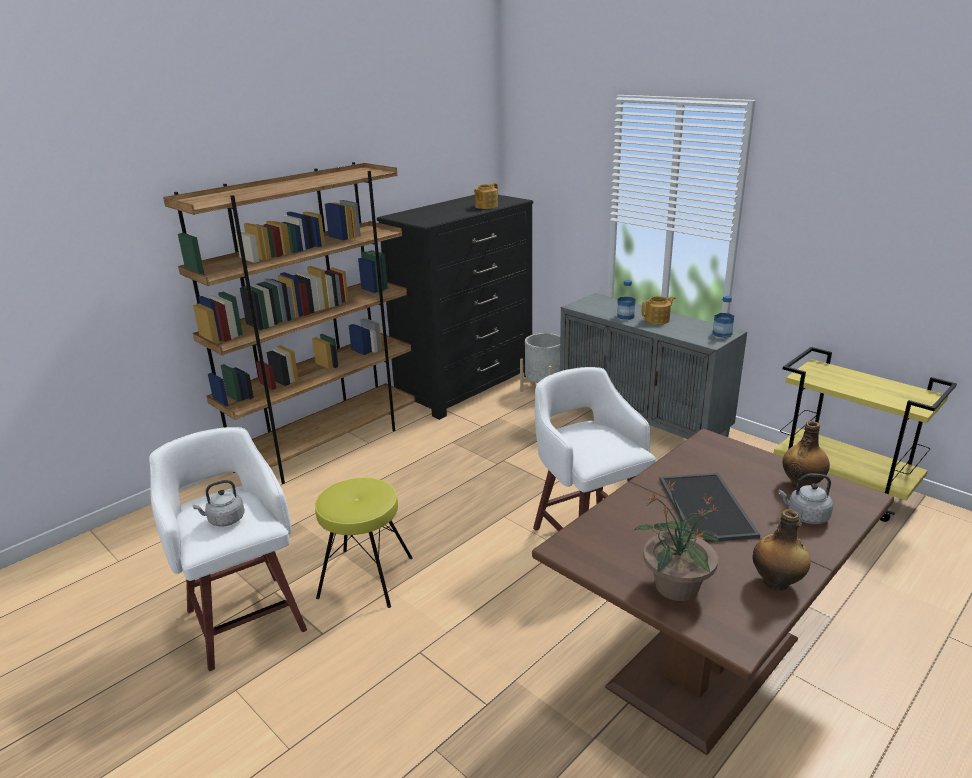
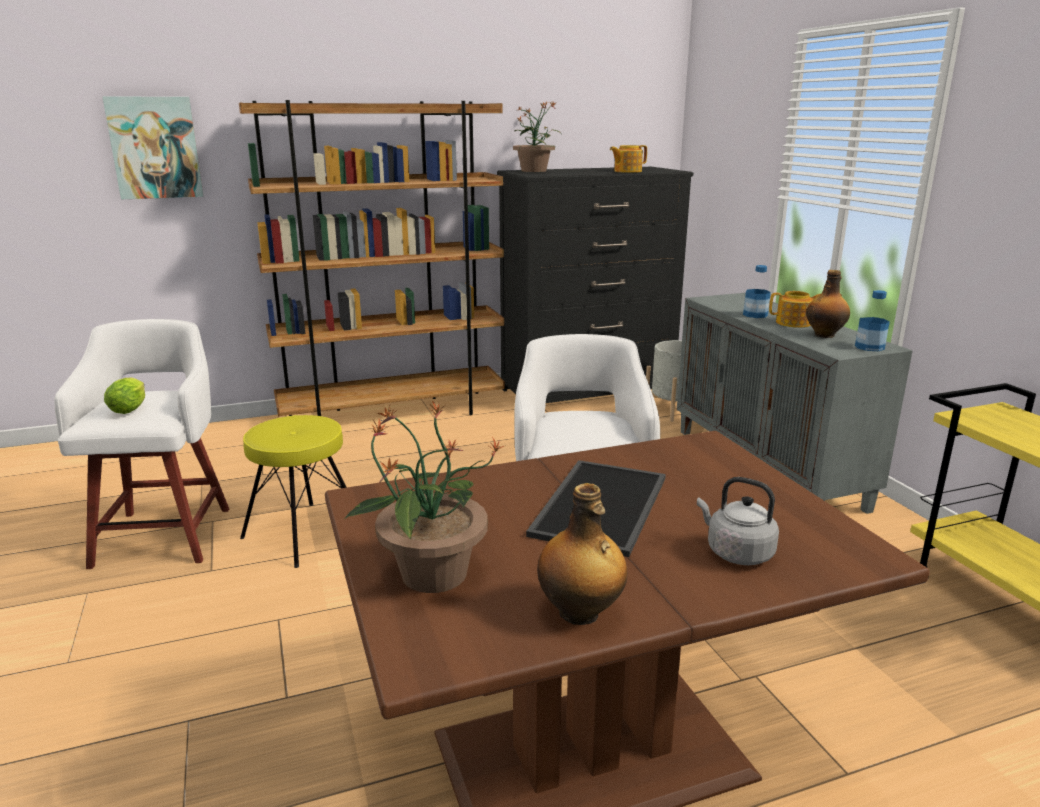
camera: 25 degrees right, 5 degrees down
grey kettle [193,480,244,526] -> lettuce [104,377,145,414]
bottle [783,421,830,489] -> bottle moved to [806,270,850,338]
none -> picture [102,96,203,199]
none -> potted plant [513,101,561,172]

